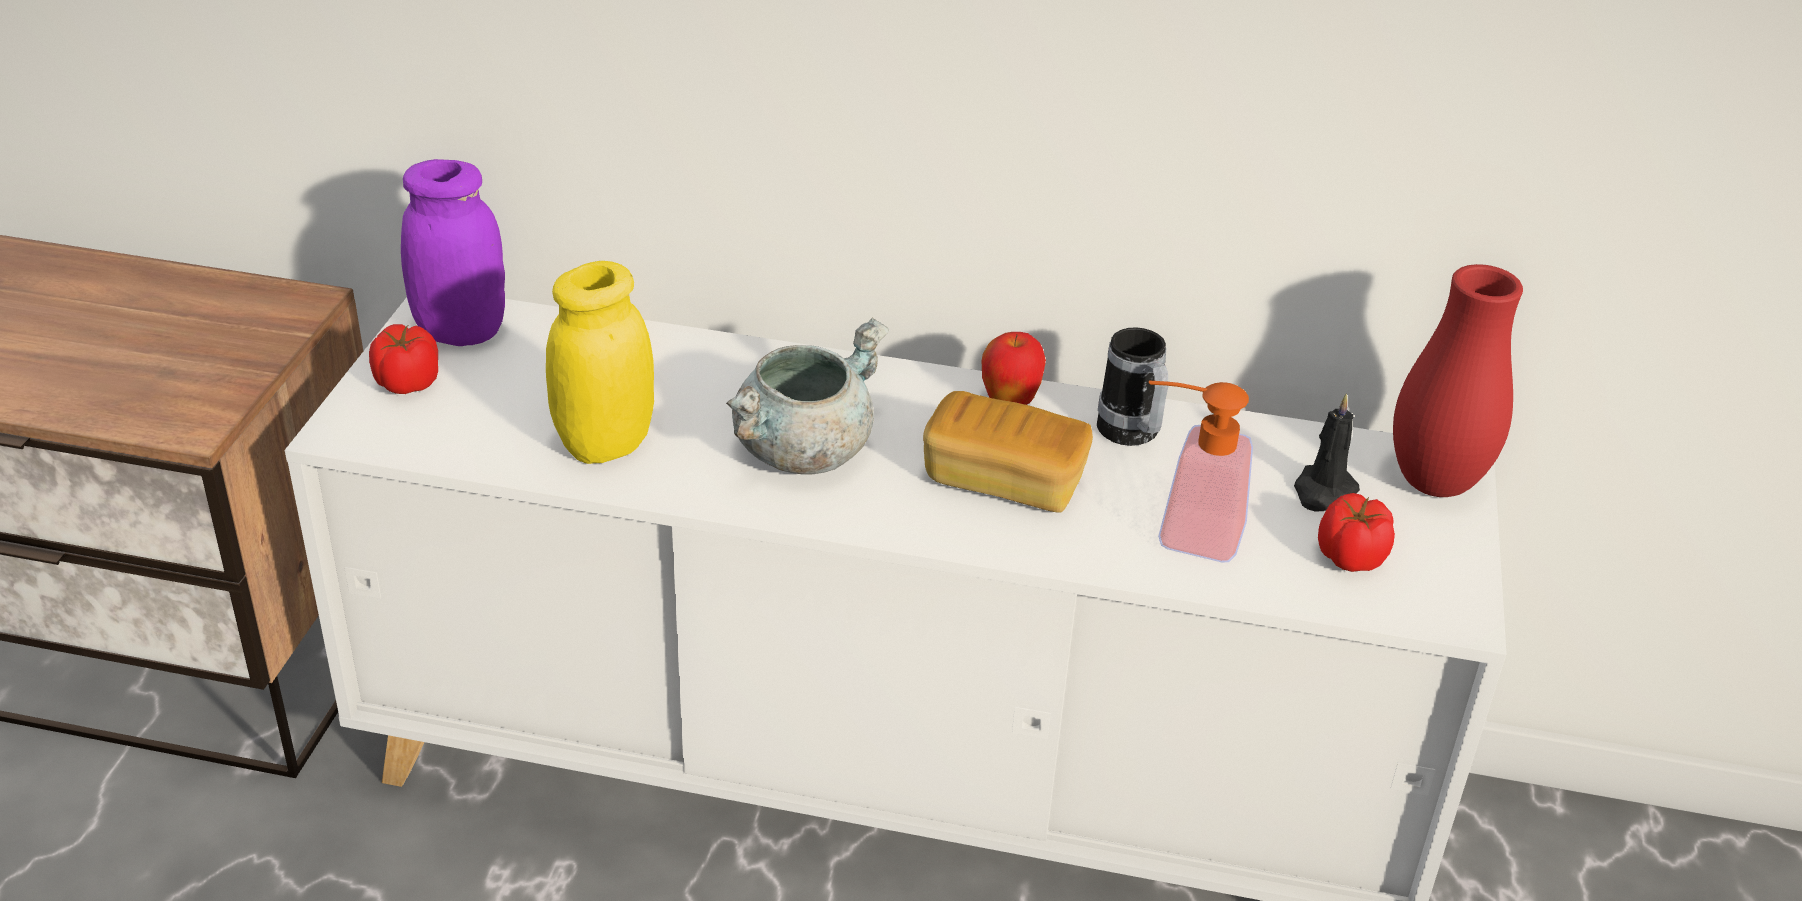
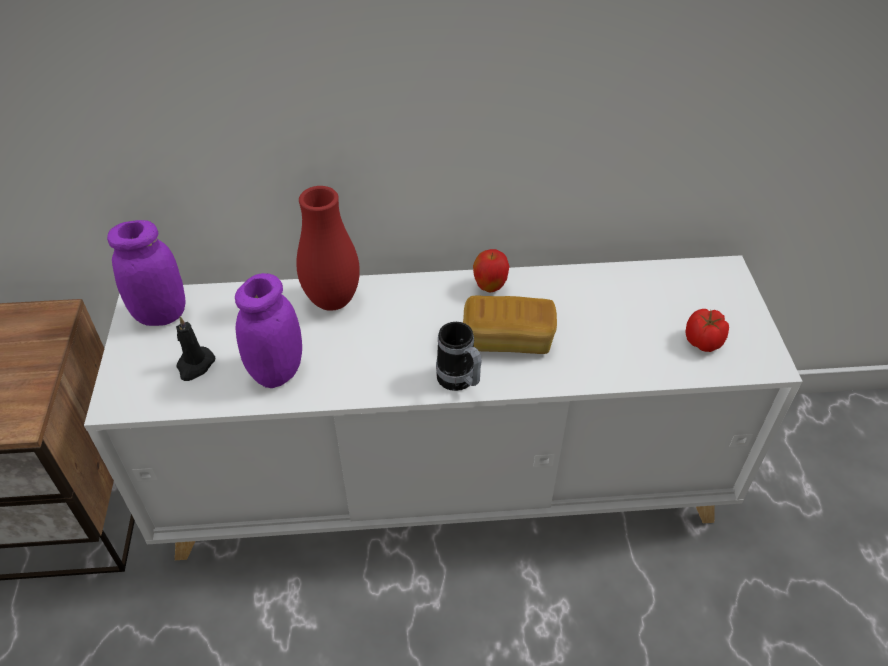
camera: 15 degrees left, 10 degrees up
tomato [369,324,438,394] -> none
yellow jar [546,261,654,464] -> purple jar [235,273,302,388]
grey cooking pot [726,318,888,474] -> none
mug [1097,327,1168,446] -> mug moved to [436,322,482,391]
soap dispenser [1149,380,1253,562] -> none
black candle [1294,394,1360,512] -> black candle moved to [176,316,215,381]
red vase [1393,264,1523,497] -> red vase moved to [296,186,360,311]

